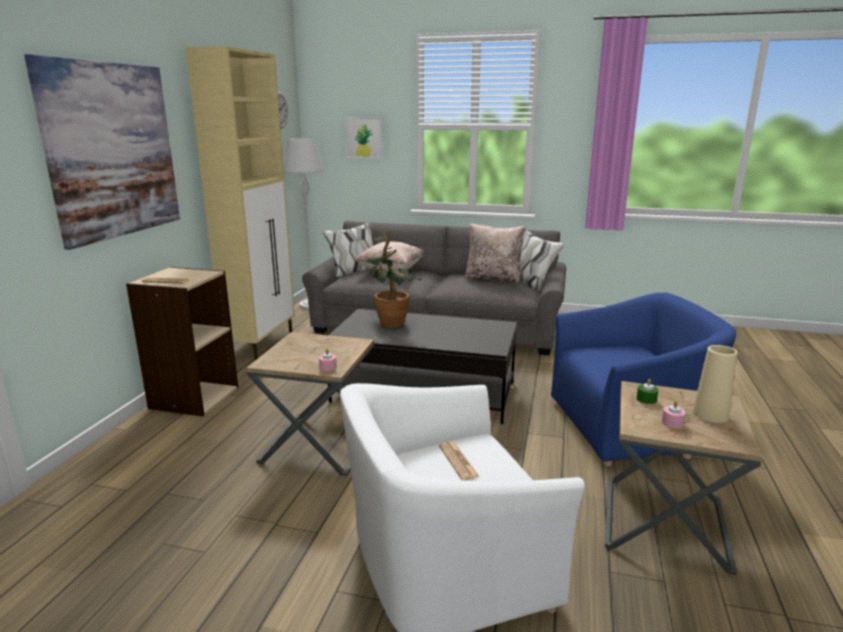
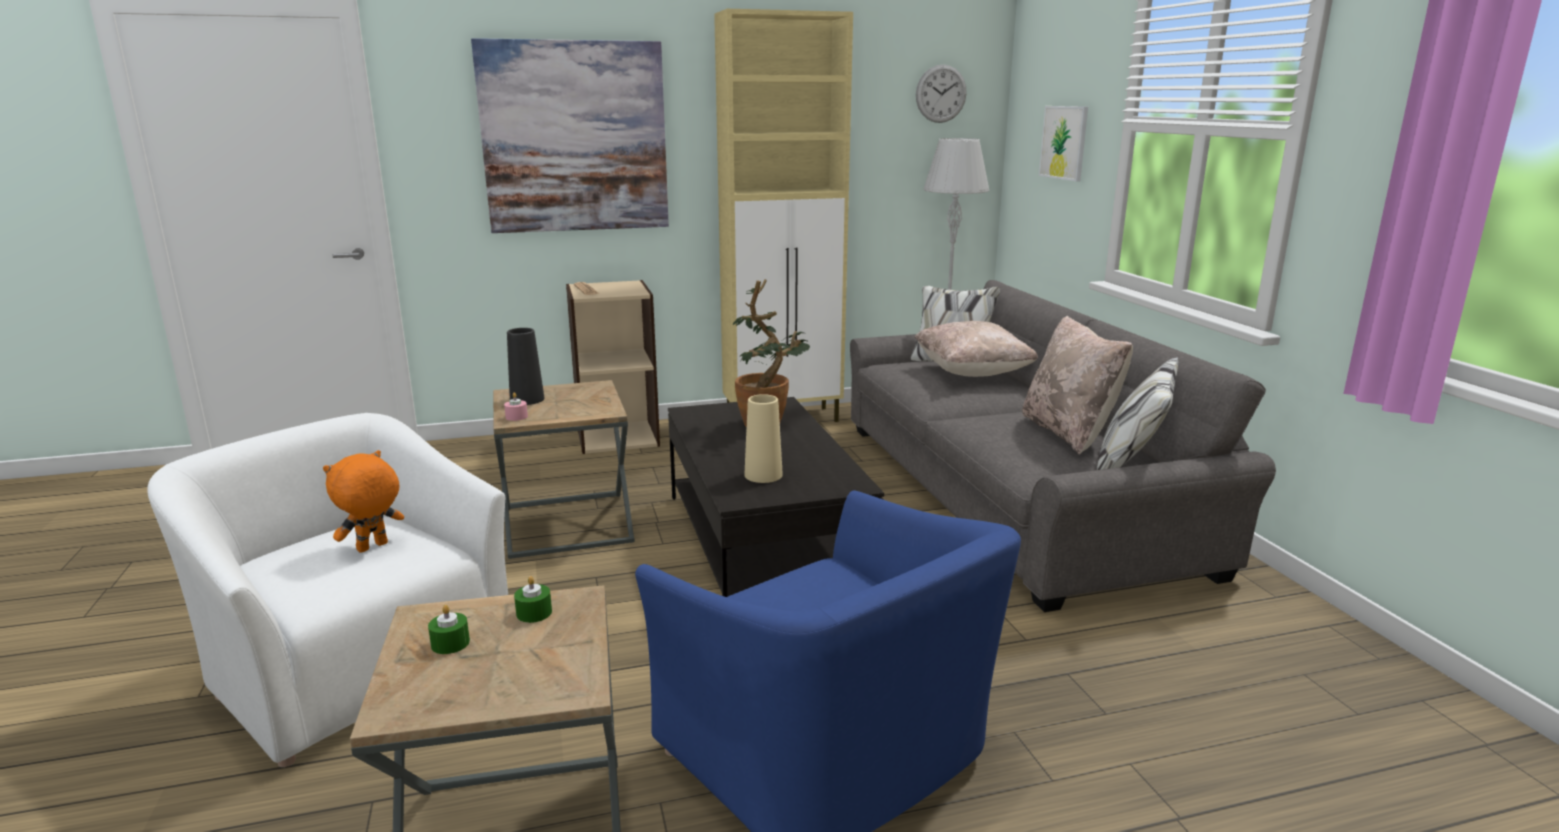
camera: 60 degrees right, 0 degrees up
newspaper [439,441,480,480] -> orange plush toy [323,450,404,553]
pink candle [662,401,686,428] -> green candle [428,605,470,654]
beige vase [693,345,737,423] -> beige vase moved to [744,394,783,483]
none -> black vase [507,328,544,405]

